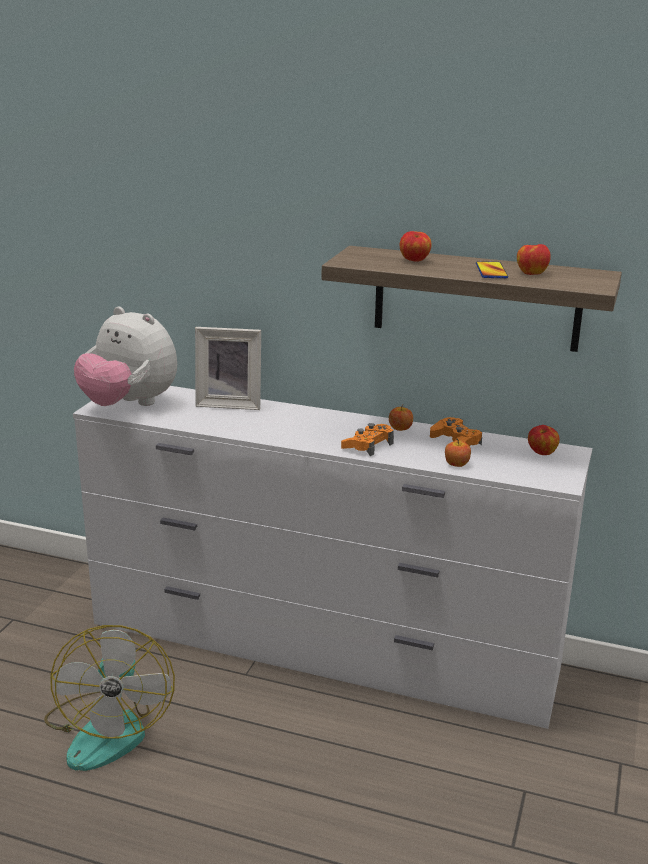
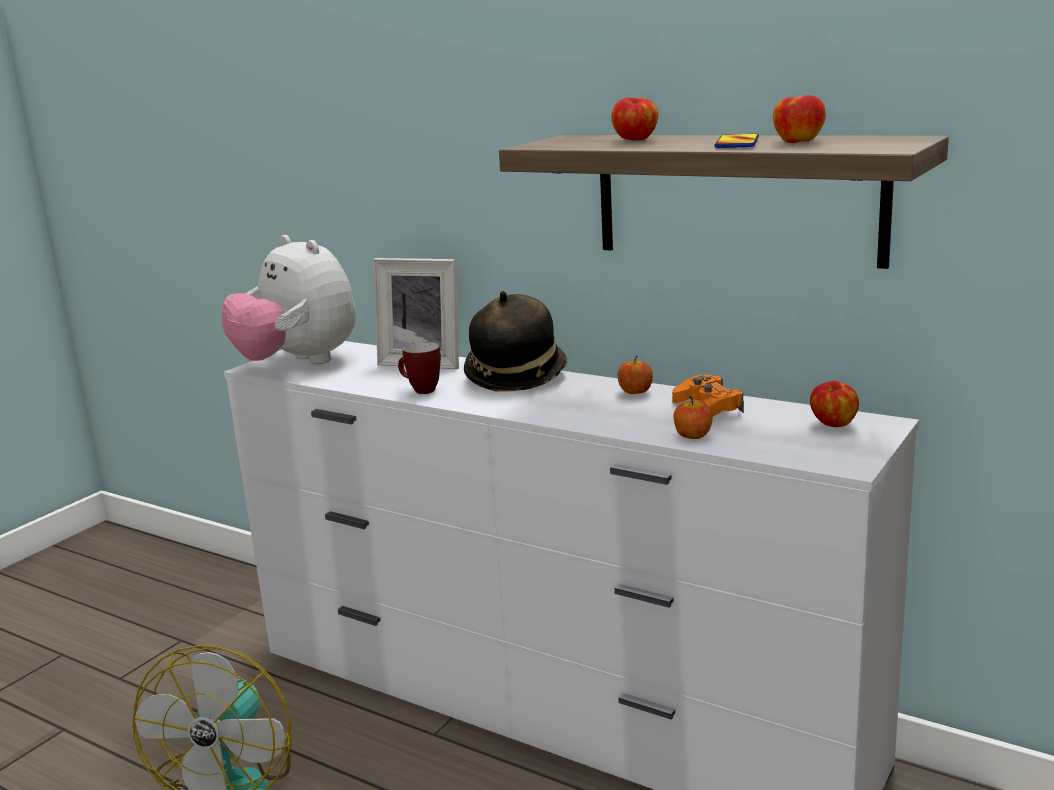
camera: 15 degrees right, 5 degrees down
orange game controller [341,423,394,456] -> none
none -> mug [398,342,441,394]
none -> hat [464,291,567,392]

